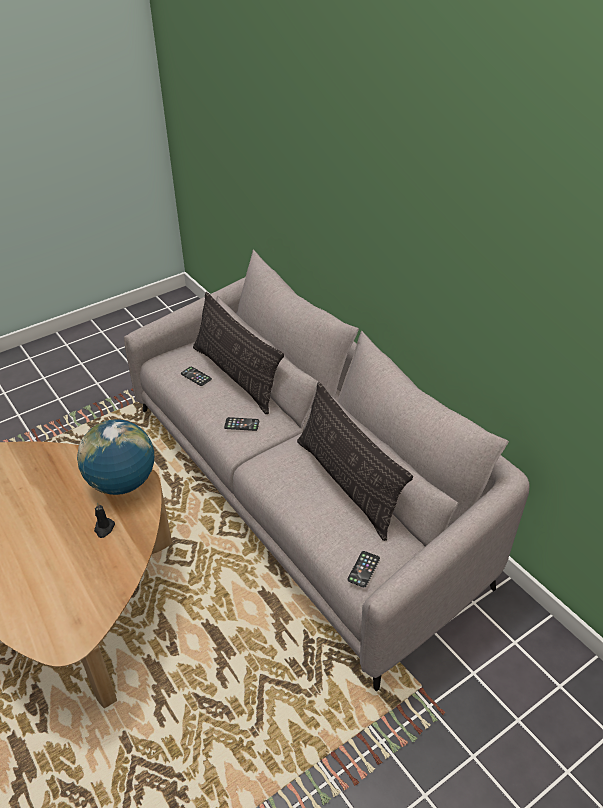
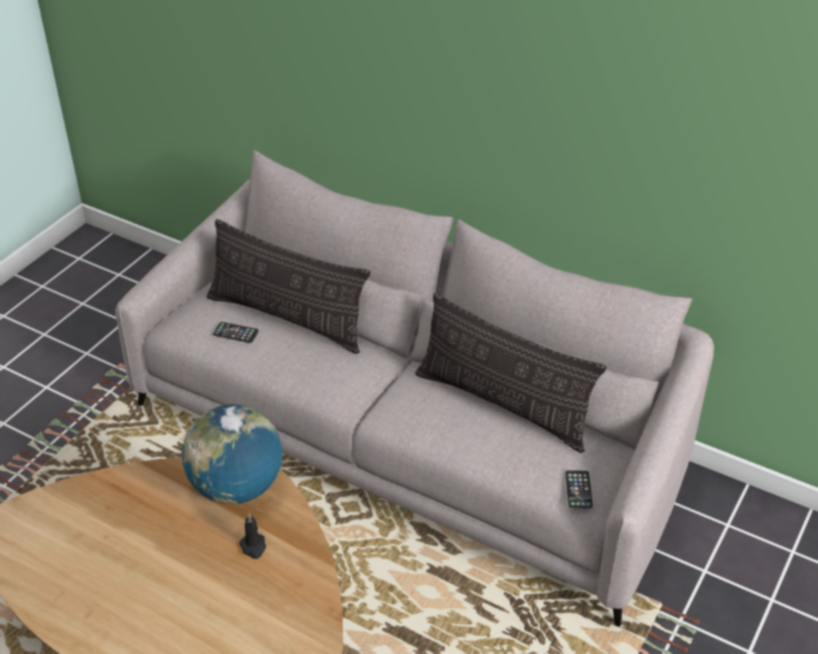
camera: 25 degrees left, 0 degrees up
phone [224,417,259,431] -> none

